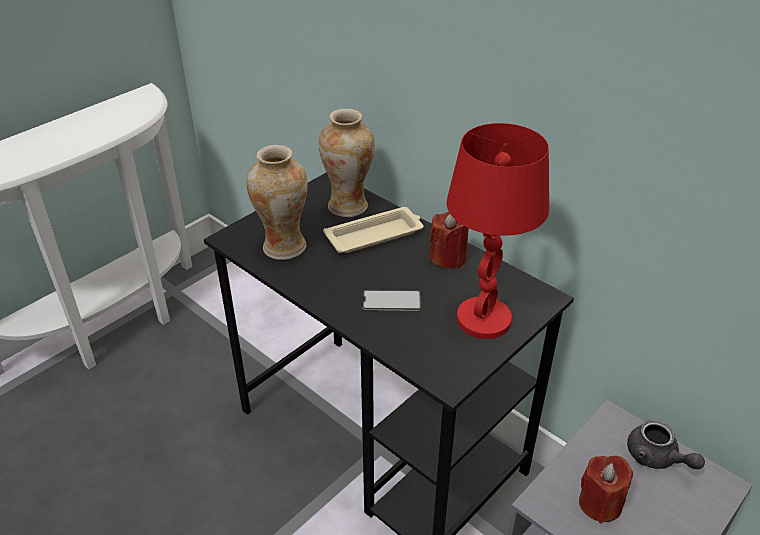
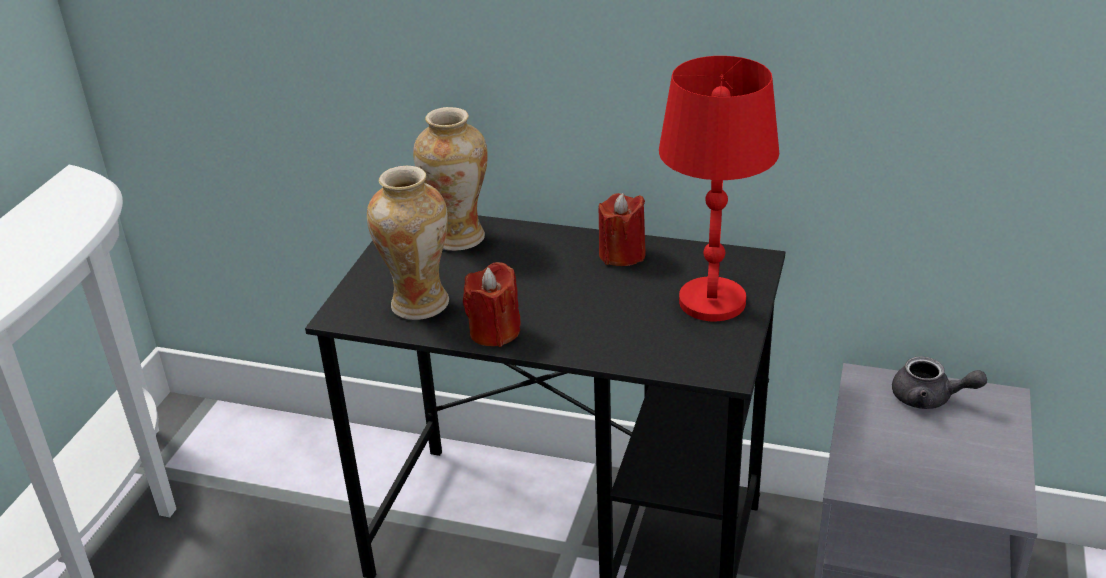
camera: 25 degrees left, 5 degrees down
beige tray [323,207,424,253] -> none
phone [362,290,421,311] -> none
red candle [579,456,633,523] -> red candle moved to [463,262,521,347]

